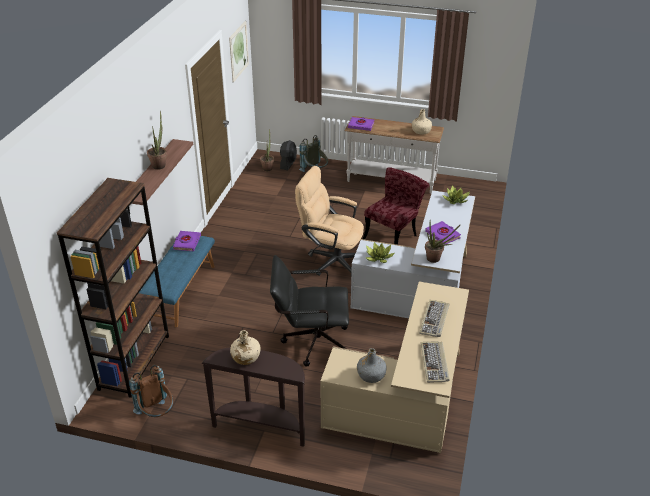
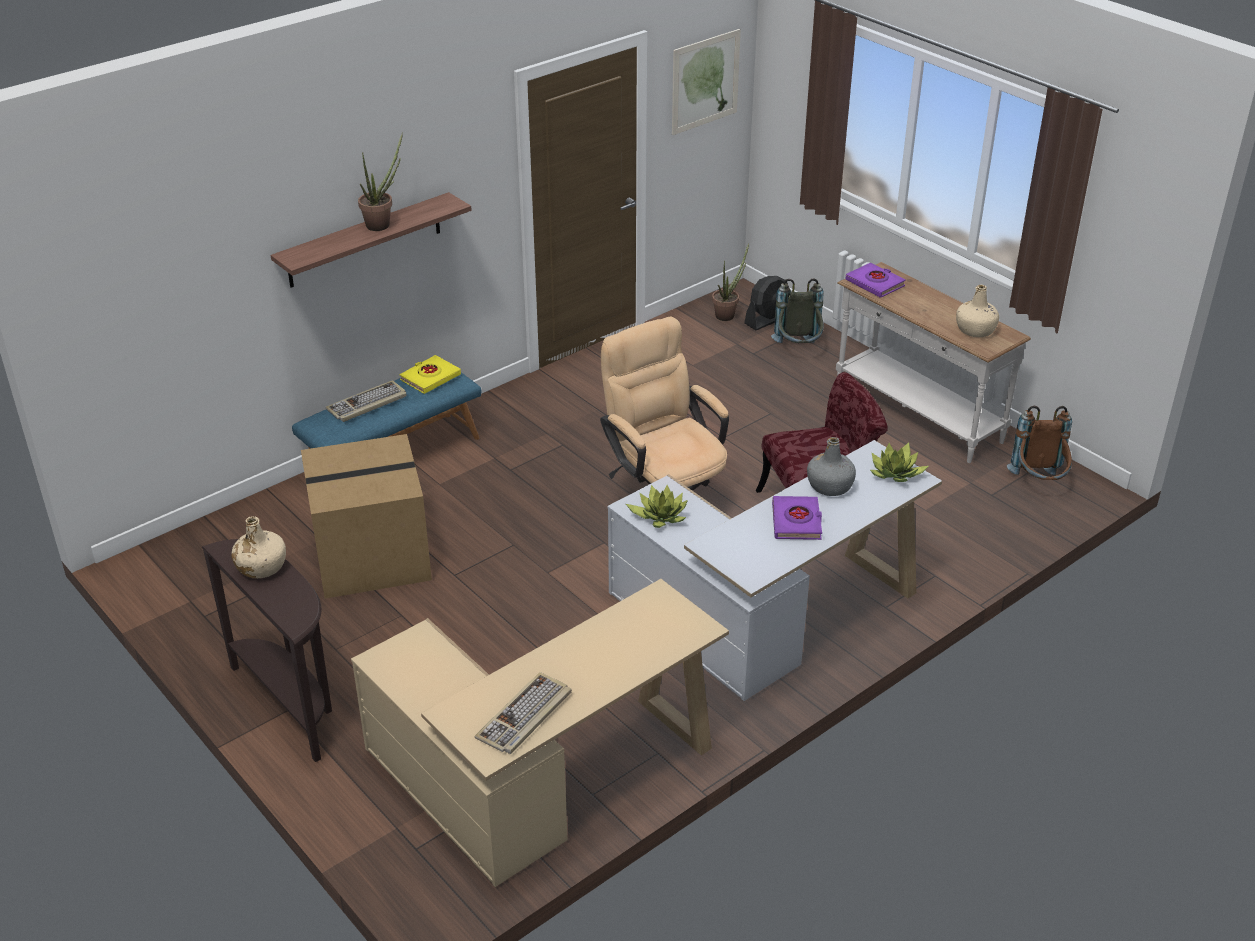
camera: 35 degrees right, 0 degrees up
brown bookcase [57,178,169,398] -> none
brown backpack [129,365,173,417] -> brown backpack moved to [1007,406,1072,480]
purple book [173,231,201,251] -> yellow book [400,355,461,394]
black office chair [270,255,349,367] -> none
grey bottle [357,348,387,383] -> grey bottle moved to [807,437,856,496]
keyboard [419,300,449,337] -> keyboard moved to [325,380,407,422]
potted plant [425,222,461,263] -> none
none -> cardboard box [301,434,432,599]

